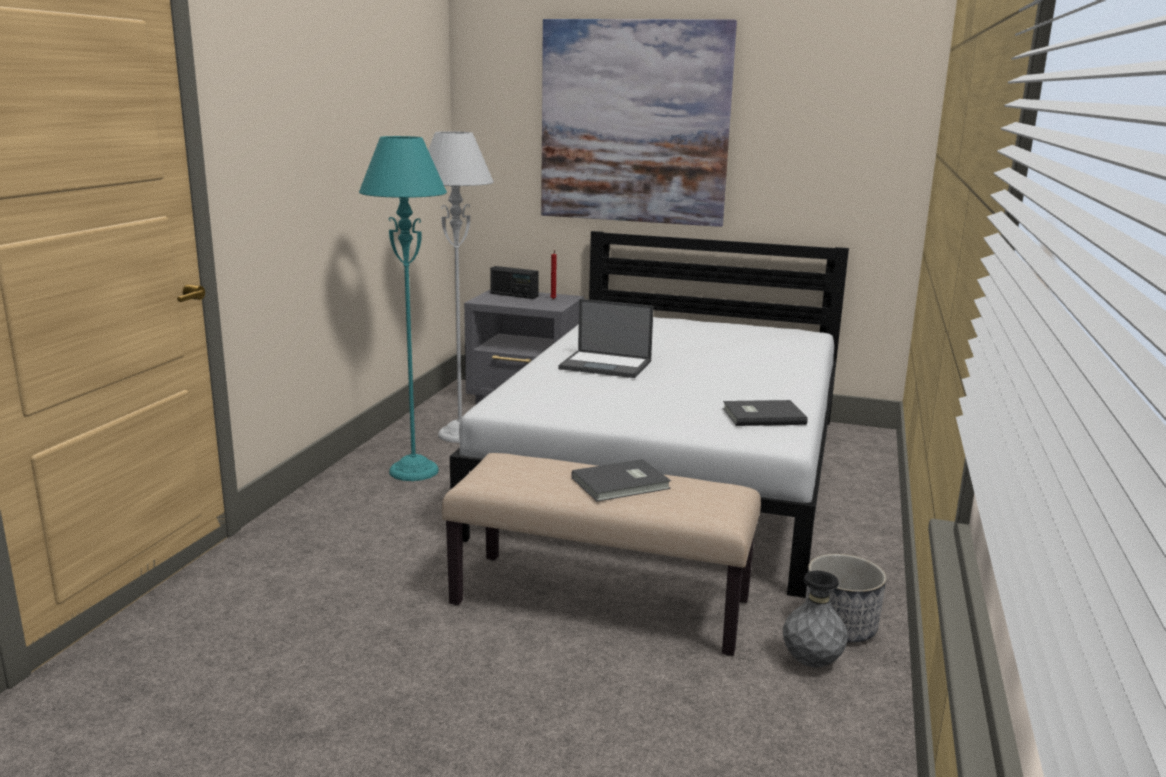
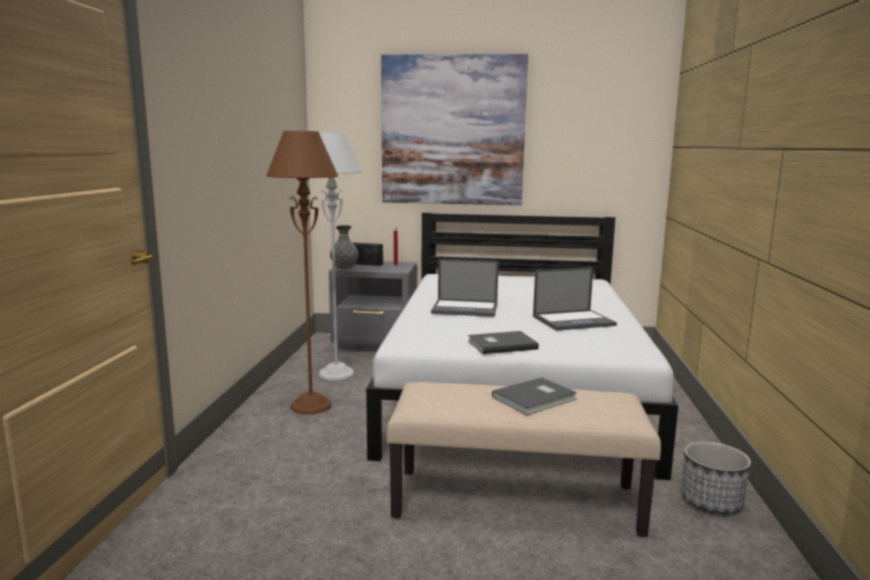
camera: 10 degrees left, 5 degrees down
turquoise floor lamp [359,136,447,481] -> brown floor lamp [266,131,338,414]
grey book [723,400,807,426] -> grey book moved to [468,331,539,354]
grey vase [783,571,848,668] -> grey vase moved to [330,225,359,269]
none -> laptop [533,267,617,331]

